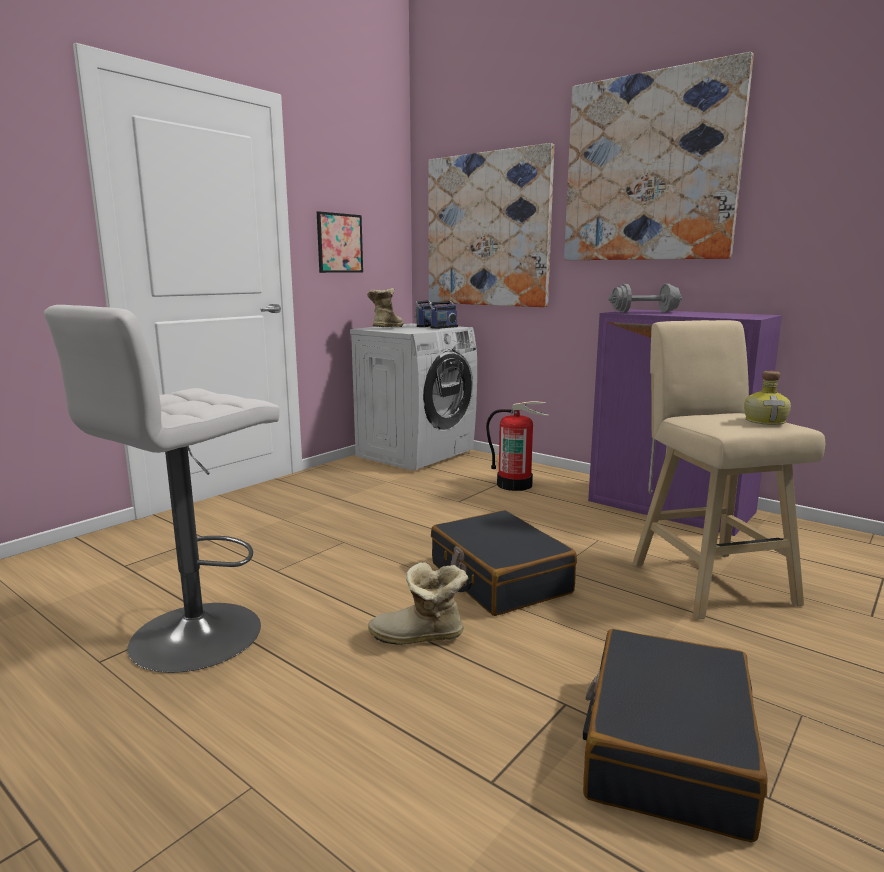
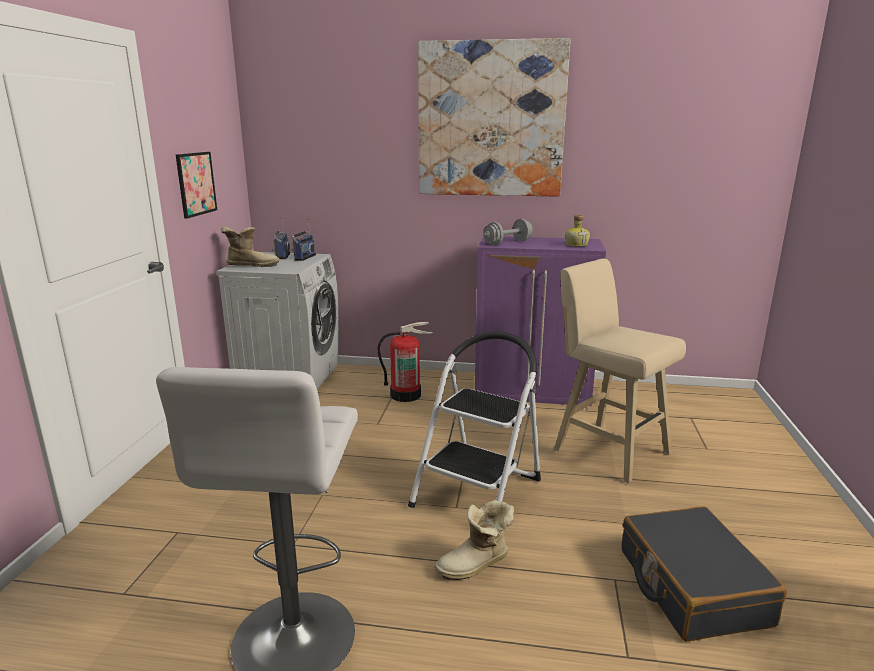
camera: 30 degrees left, 5 degrees up
boot [367,288,404,327] -> boot turned 90 degrees clockwise [221,227,280,267]
picture [428,143,554,307] -> none
black suitcase [431,510,577,616] -> step ladder [408,332,541,508]
bottle [744,371,791,425] -> bottle moved to [565,215,590,247]

